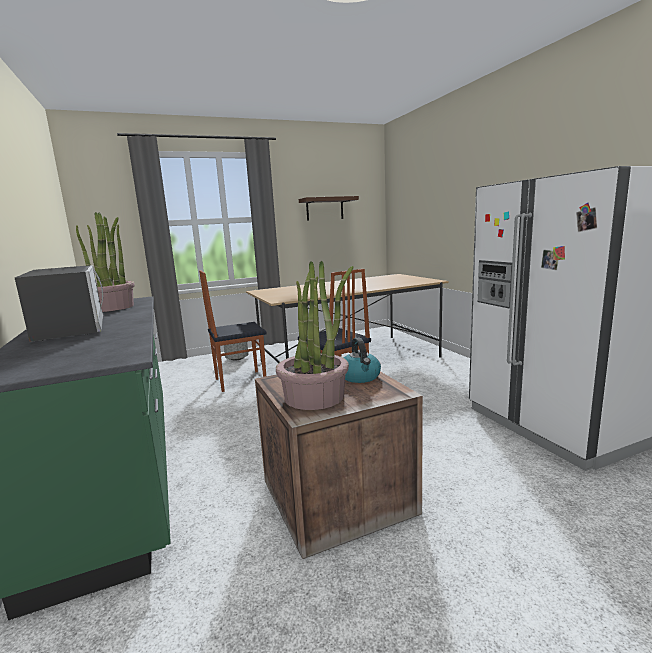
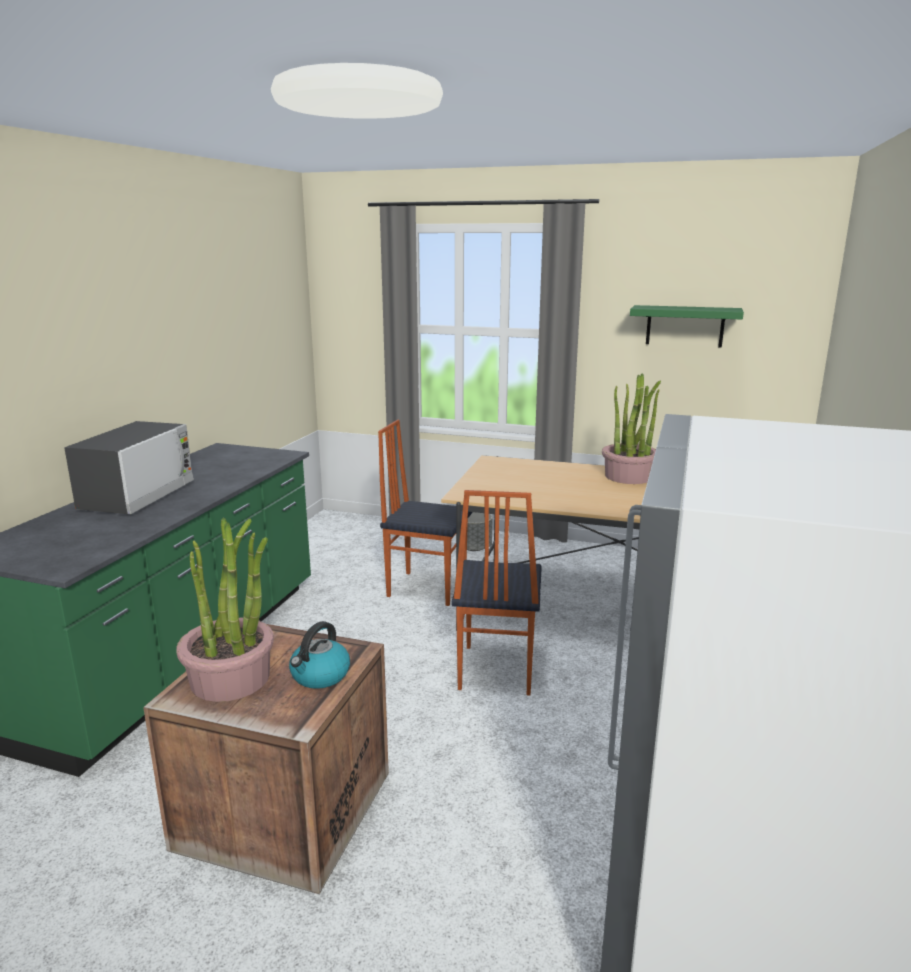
camera: 40 degrees right, 5 degrees up
potted plant [76,212,135,312] -> potted plant moved to [602,374,661,484]
brown shelf [299,196,359,221] -> green shelf [630,305,744,347]

